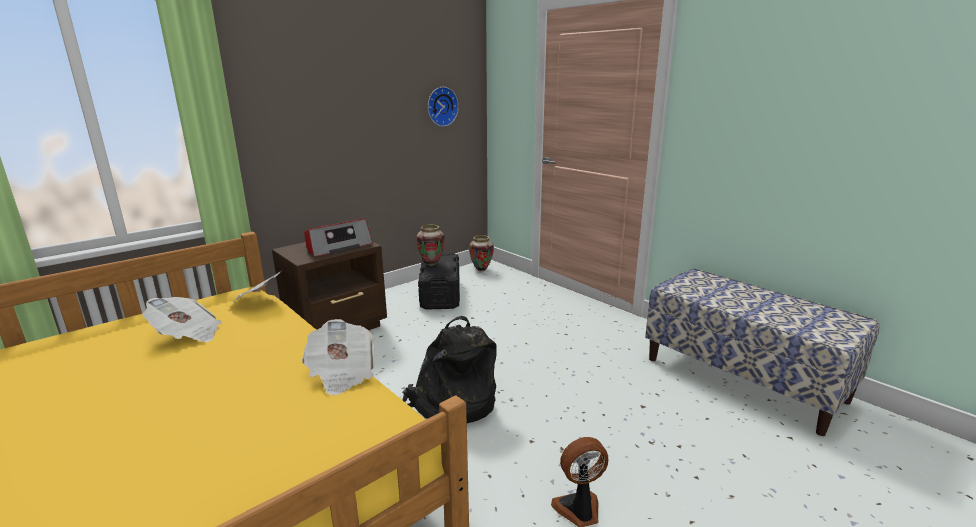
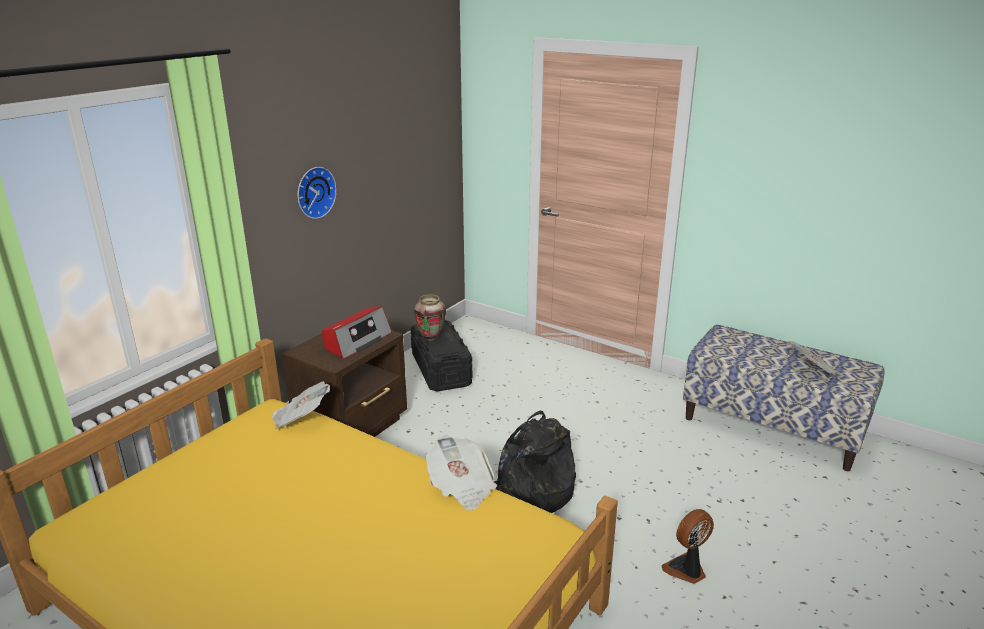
camera: 15 degrees left, 5 degrees up
newspaper [142,297,222,342] -> newspaper moved to [788,341,845,376]
wall clock [428,87,459,127] -> wall clock moved to [298,167,337,219]
vase [469,235,494,271] -> none

